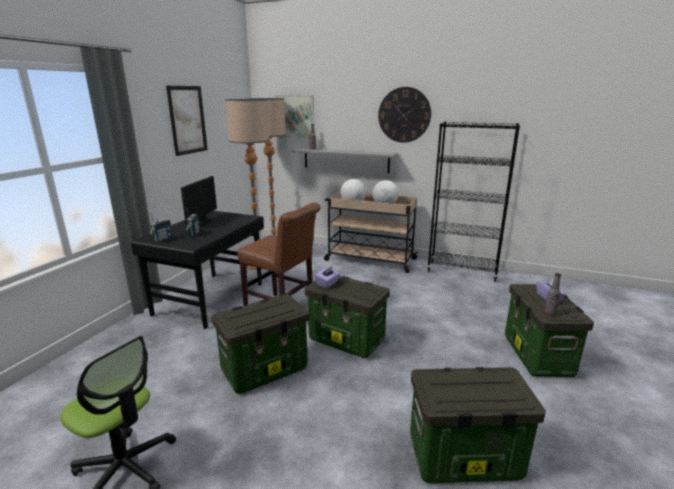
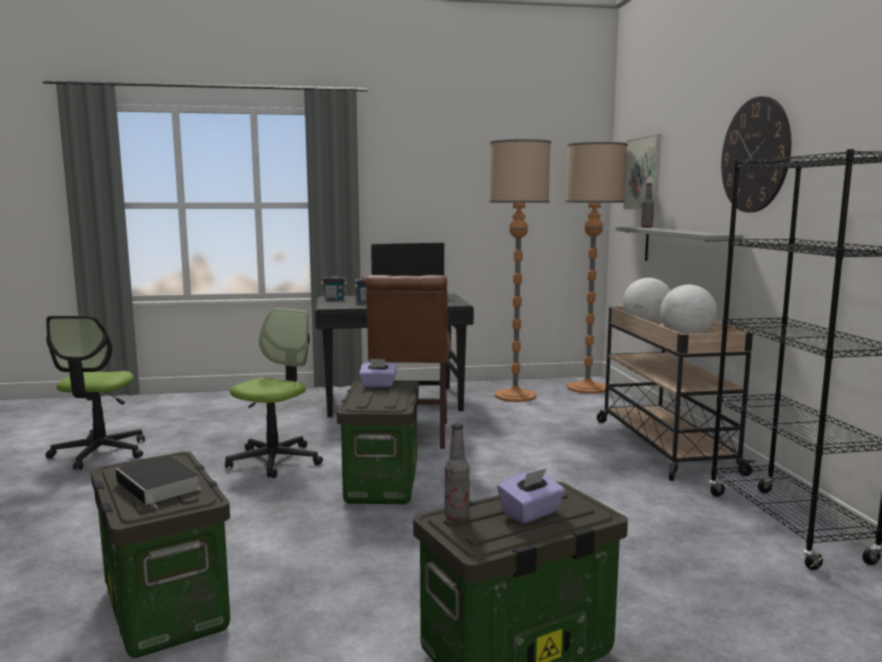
camera: 60 degrees right, 10 degrees down
picture [166,86,208,156] -> none
storage box [212,294,309,394] -> office chair [225,308,323,478]
none -> book [116,455,201,509]

